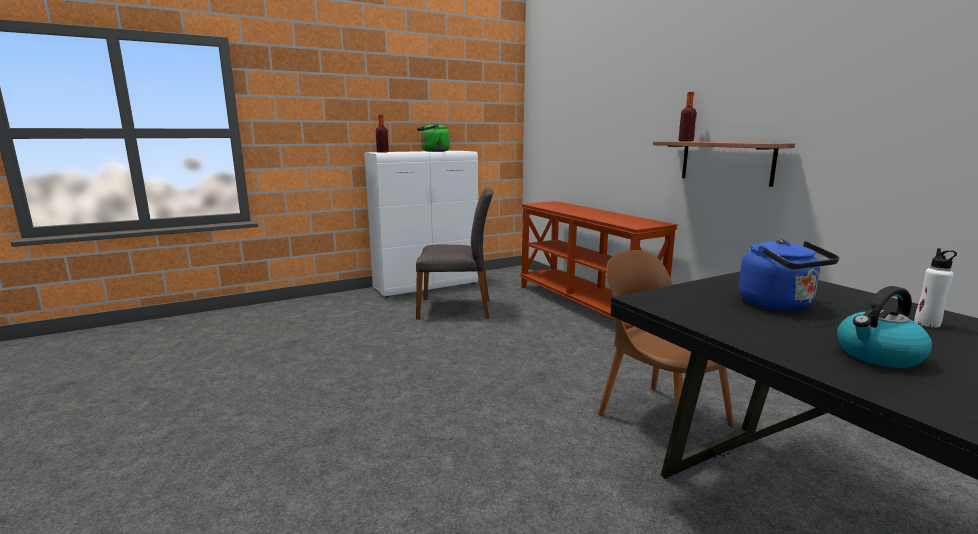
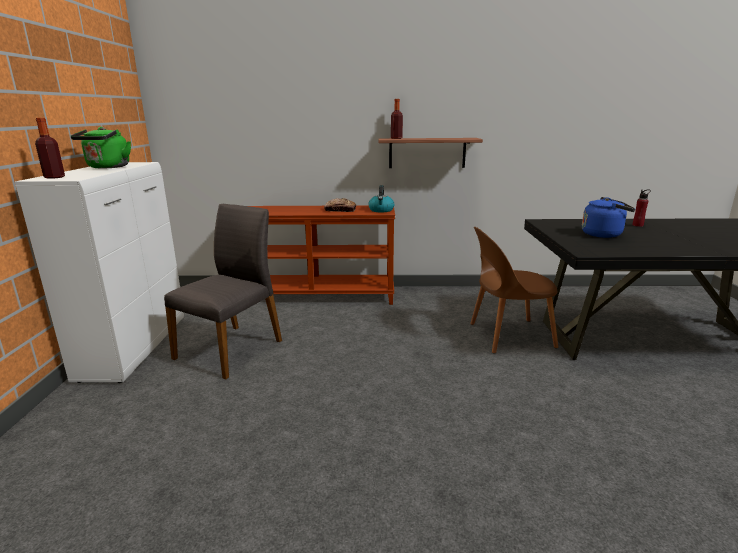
camera: 60 degrees left, 5 degrees up
kettle [837,286,932,368] -> kettle moved to [368,185,394,212]
white bottle [914,248,957,327] -> red bottle [633,189,651,227]
none -> bread [324,198,356,212]

